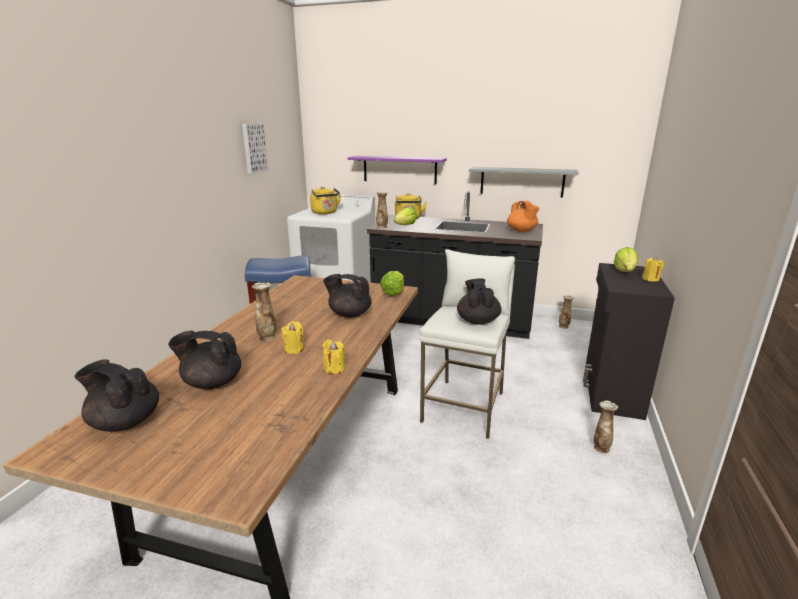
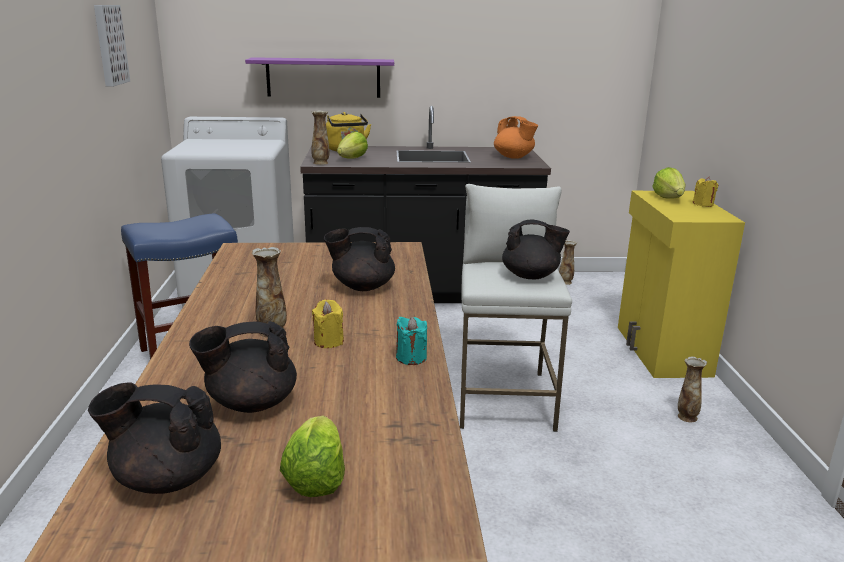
camera: 20 degrees left, 0 degrees up
yellow kettle [310,187,341,214] -> none
yellow candle [323,340,346,375] -> turquoise candle [396,317,427,365]
lettuce [380,271,404,296] -> lettuce moved to [280,416,345,497]
black teapot [457,278,501,325] -> black teapot turned 120 degrees clockwise [502,220,570,279]
grey shelf [469,167,579,198] -> none
black cabinet [583,263,675,420] -> yellow cabinet [618,191,745,378]

